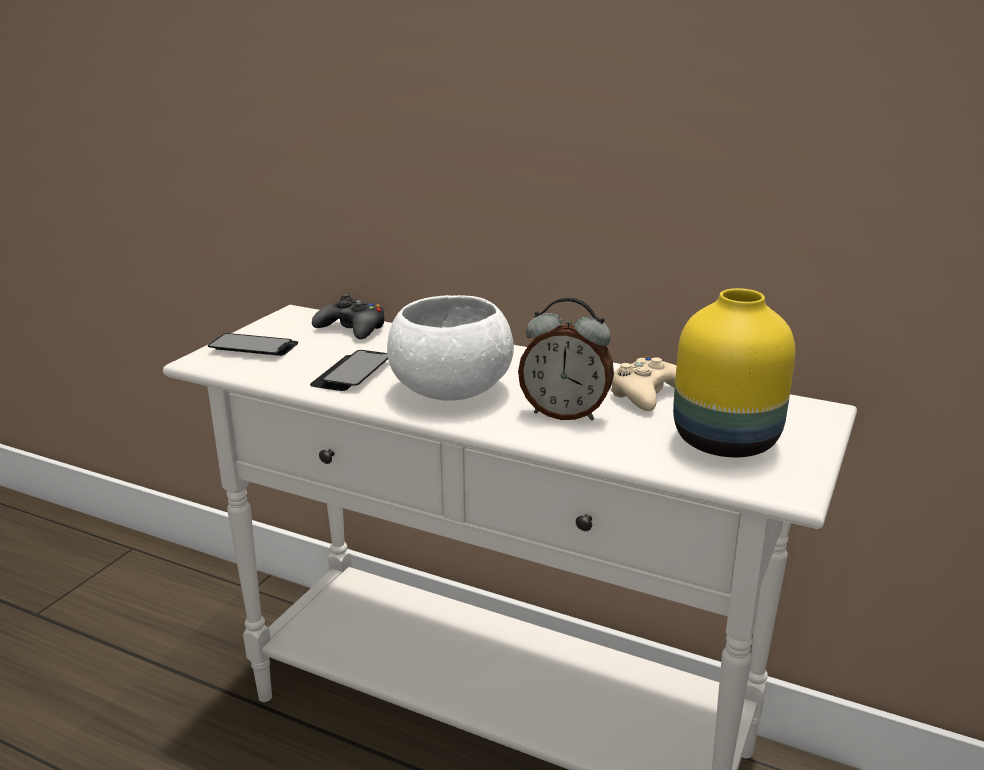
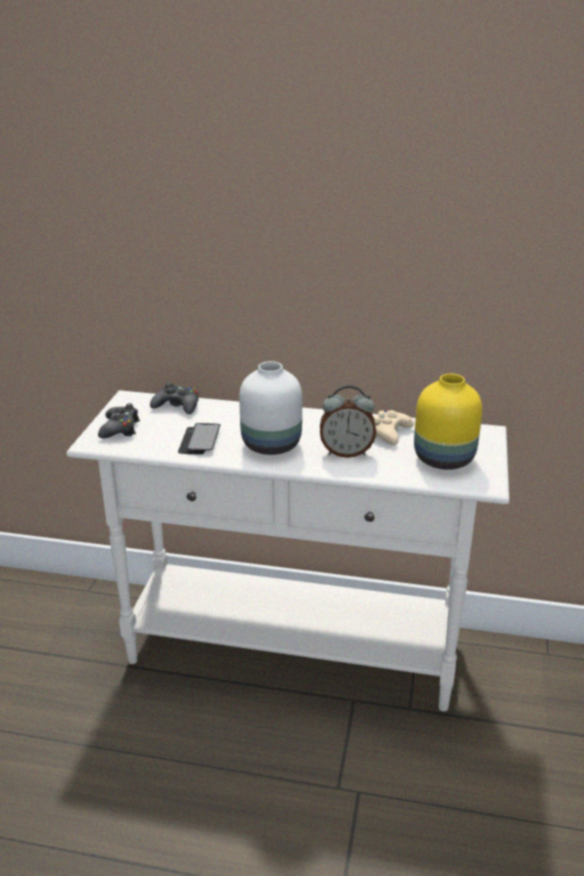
camera: 15 degrees left, 5 degrees up
phone [208,333,298,356] -> black game controller [98,403,140,438]
white bowl [387,295,514,401] -> white vase [239,361,302,455]

